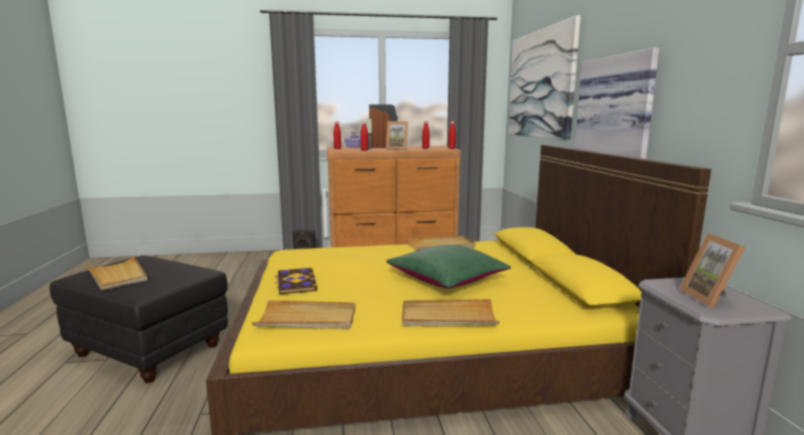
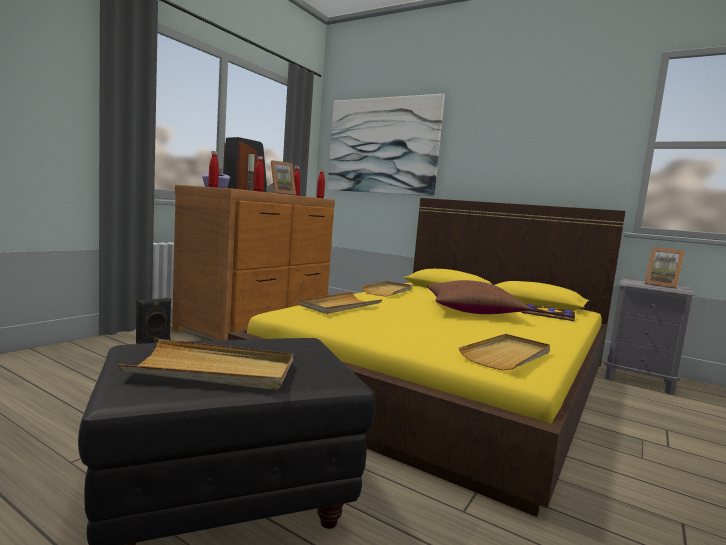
camera: 50 degrees left, 5 degrees down
book [274,267,318,294] -> book moved to [521,304,575,321]
green pillow [386,245,511,289] -> brown pillow [427,280,530,314]
beige tray [402,299,499,327] -> beige tray moved to [299,292,383,314]
picture [575,48,659,159] -> none

